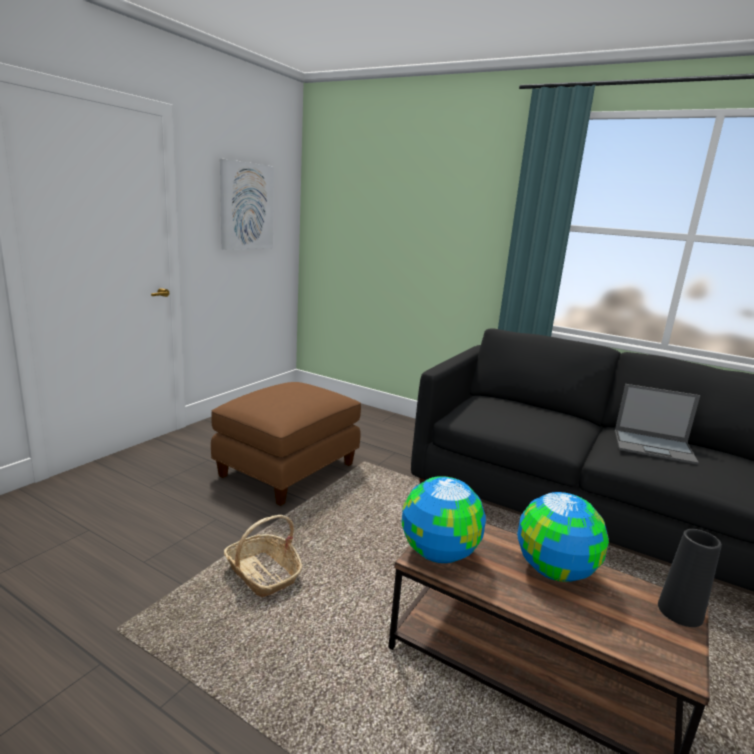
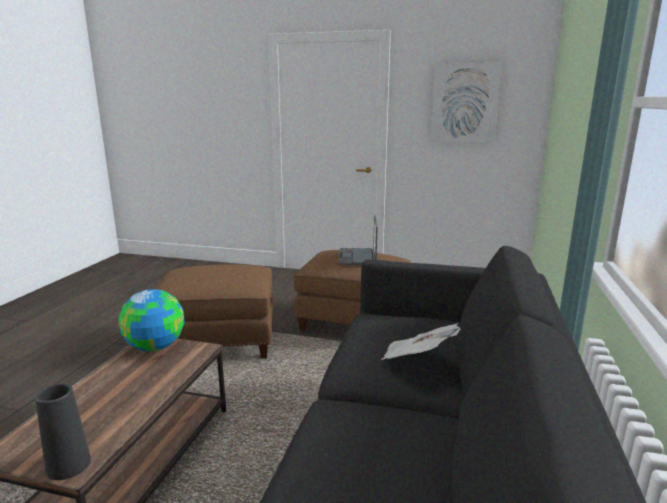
camera: 75 degrees right, 0 degrees up
basket [224,515,302,597] -> brown ottoman [155,264,273,358]
globe [517,492,609,582] -> none
laptop [615,384,700,465] -> laptop moved to [338,215,378,265]
none -> newspaper [381,324,460,360]

